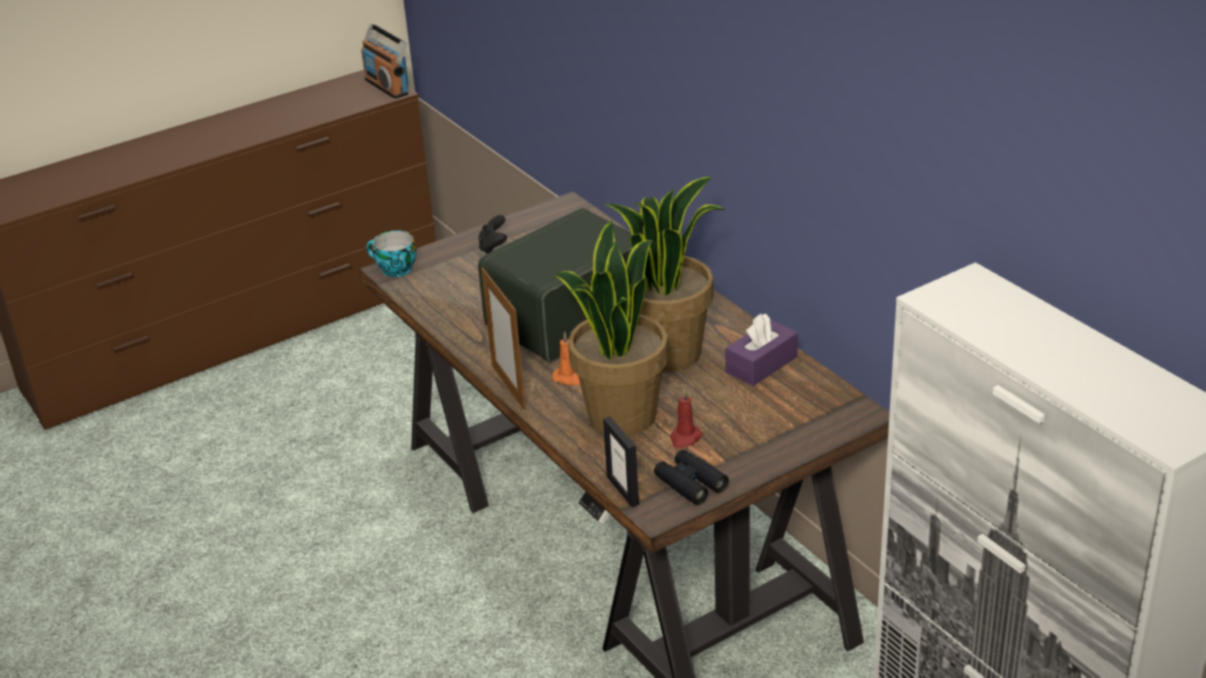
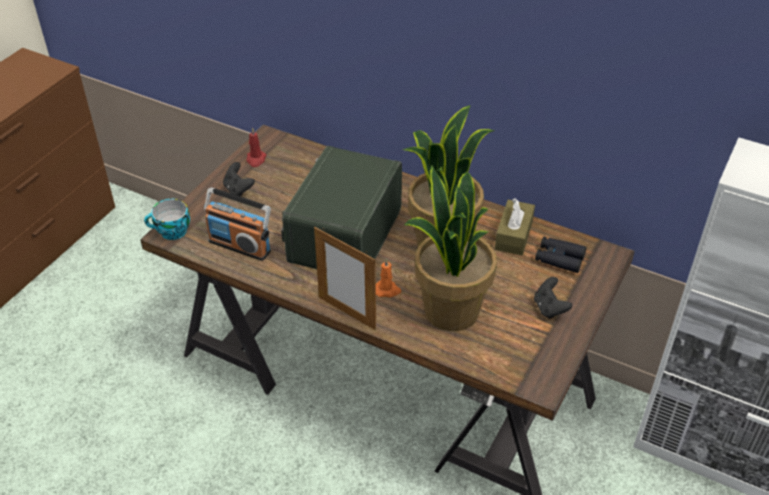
camera: 30 degrees left, 10 degrees up
radio [361,23,409,99] -> radio moved to [204,187,271,261]
picture frame [603,416,639,507] -> none
black binoculars [654,450,729,505] -> black binoculars moved to [535,237,587,273]
red candle [670,389,703,449] -> red candle moved to [247,127,267,167]
purple tissue box [725,314,798,386] -> brown tissue box [495,198,535,256]
none -> black game controller [534,277,572,319]

